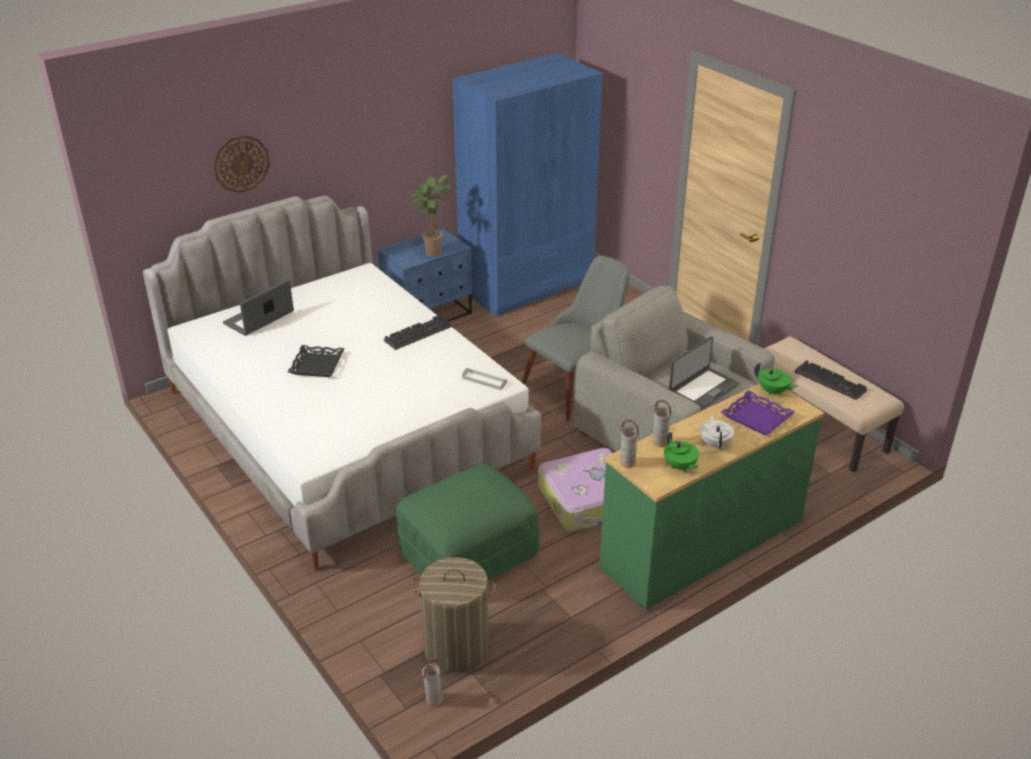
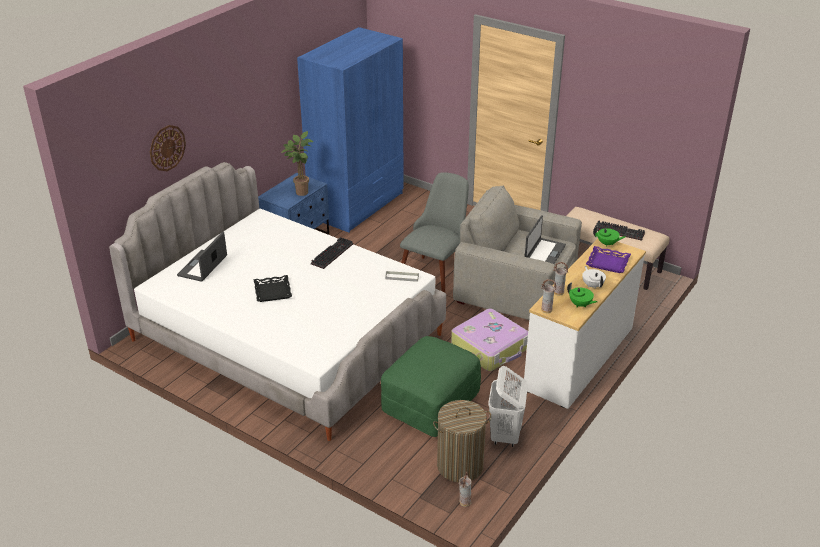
camera: 20 degrees left, 0 degrees up
green dresser [600,384,824,610] -> white dresser [524,239,646,409]
none -> white laundry basket [488,366,528,447]

